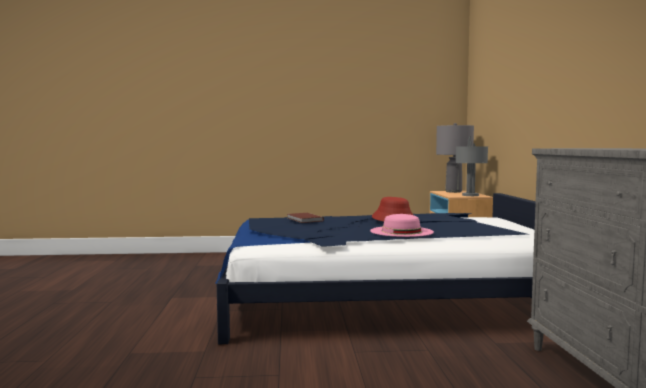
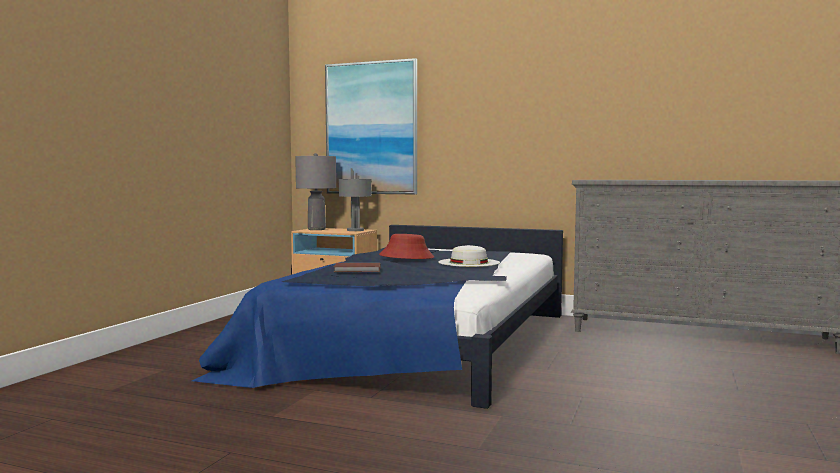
camera: 65 degrees left, 0 degrees up
pink hat [370,214,434,237] -> white hat [438,245,500,267]
none -> picture [325,58,417,195]

